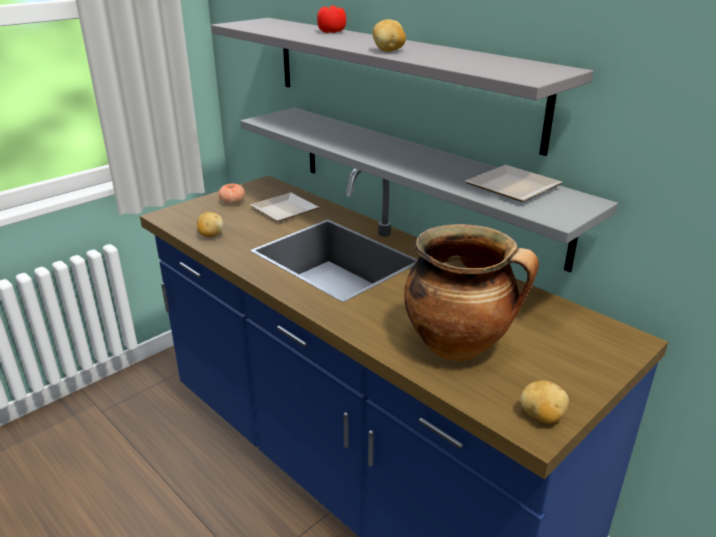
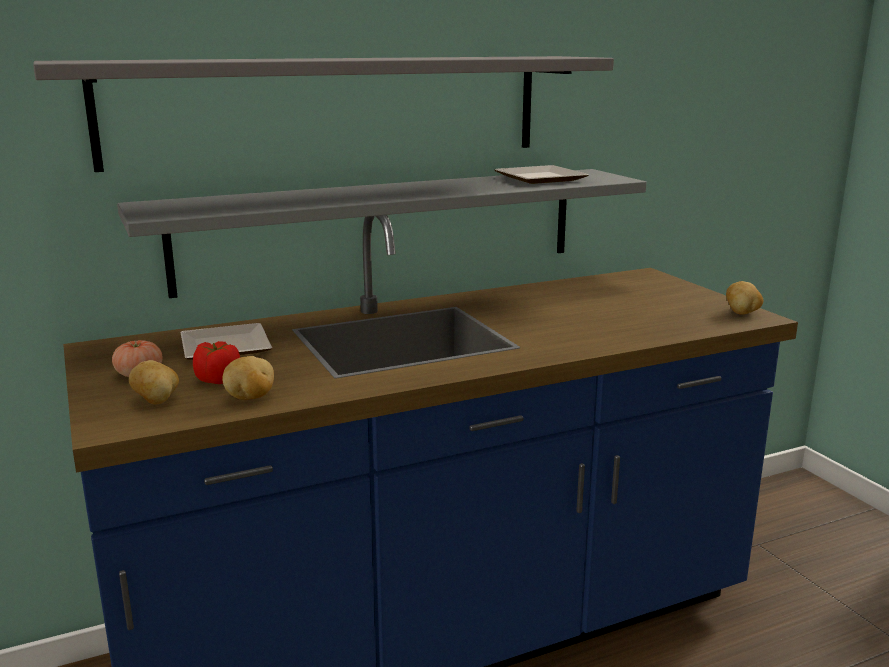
camera: 70 degrees left, 10 degrees down
tomato [317,5,346,33] -> tomato moved to [193,341,240,384]
potato [372,19,406,52] -> potato moved to [129,360,179,404]
cooking pot [404,224,539,361] -> none

